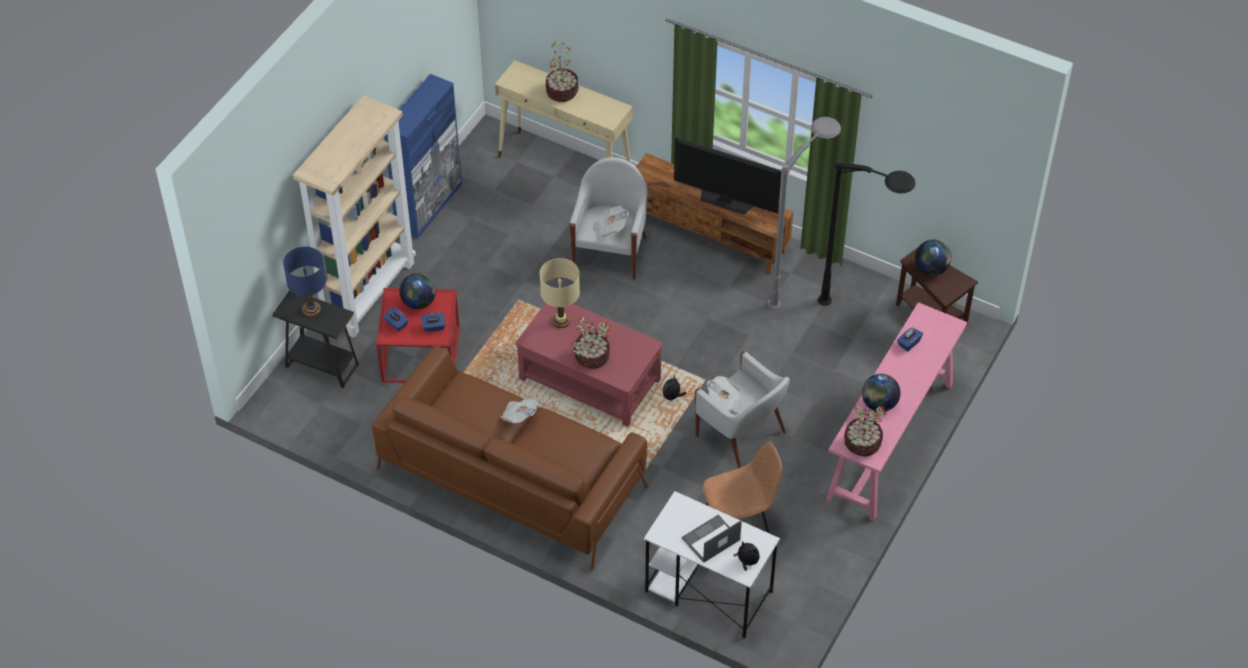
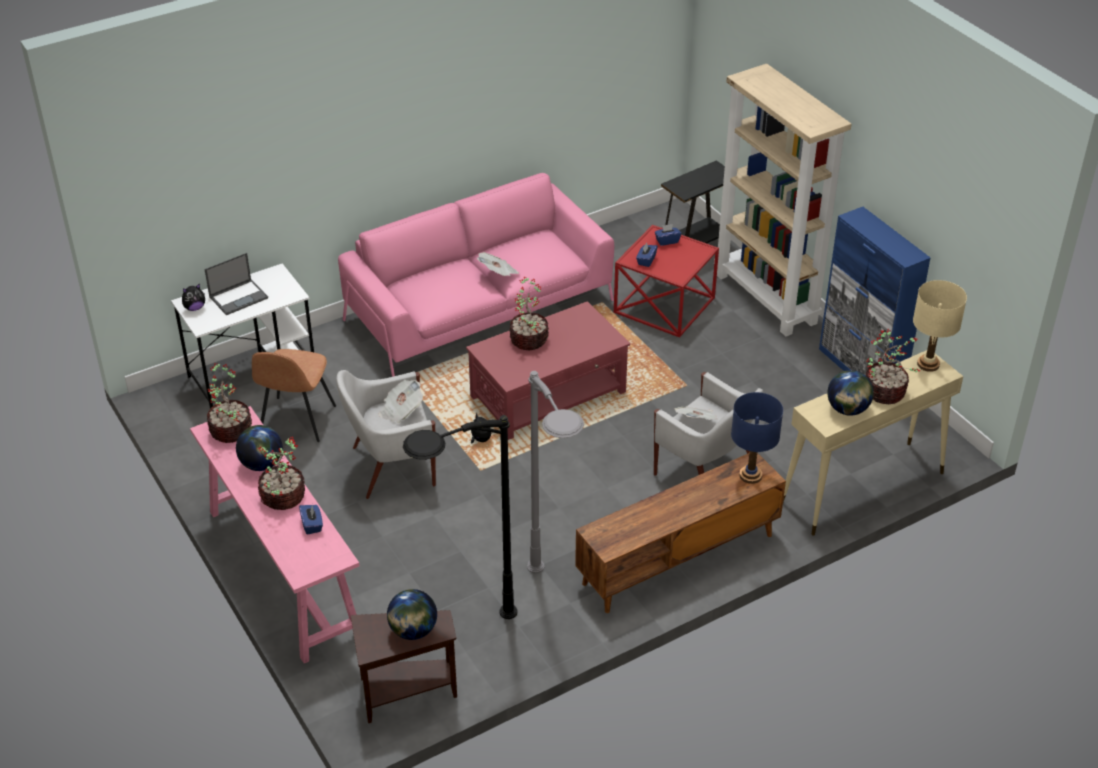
camera: 120 degrees right, 10 degrees down
blue table lamp [283,246,327,317] -> blue table lamp moved to [731,392,783,484]
brown sofa [372,345,648,570] -> pink sofa [338,173,614,377]
globe [399,273,436,309] -> globe moved to [827,370,874,416]
beige table lamp [540,258,580,328] -> beige table lamp moved to [913,280,967,372]
television [674,137,782,214] -> none
laptop [682,515,742,563] -> laptop turned 60 degrees clockwise [205,253,268,315]
none -> potted plant [258,437,305,510]

